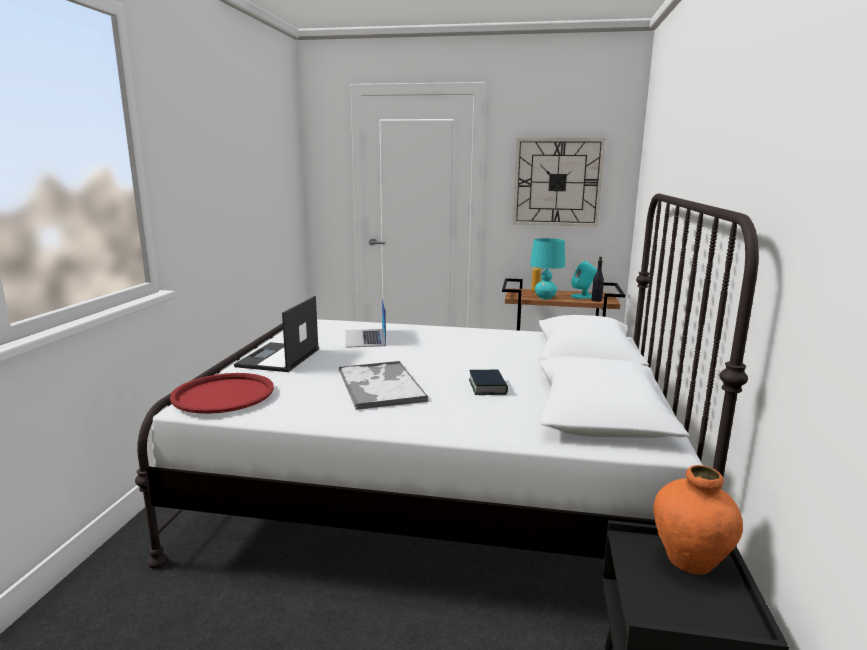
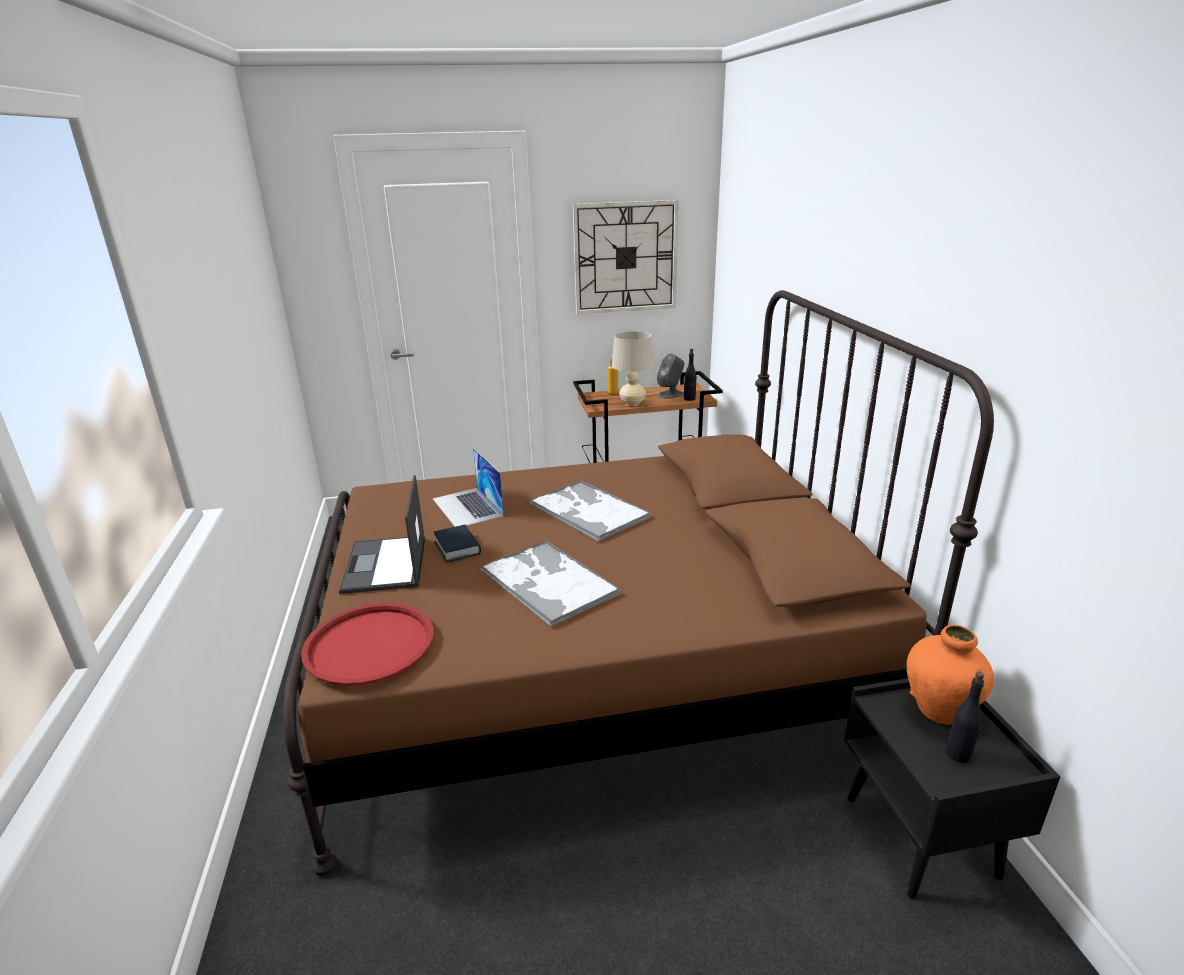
camera: 20 degrees left, 10 degrees up
white bed [135,193,759,568] -> brown bed [283,290,994,876]
book [469,370,508,395] -> book moved to [434,525,481,563]
turquoise table lamp [530,238,565,299] -> beige table lamp [612,331,654,406]
turquoise speaker [571,261,597,299] -> grey speaker [657,353,685,399]
none -> tray [530,480,651,542]
none -> black bottle [946,671,984,763]

